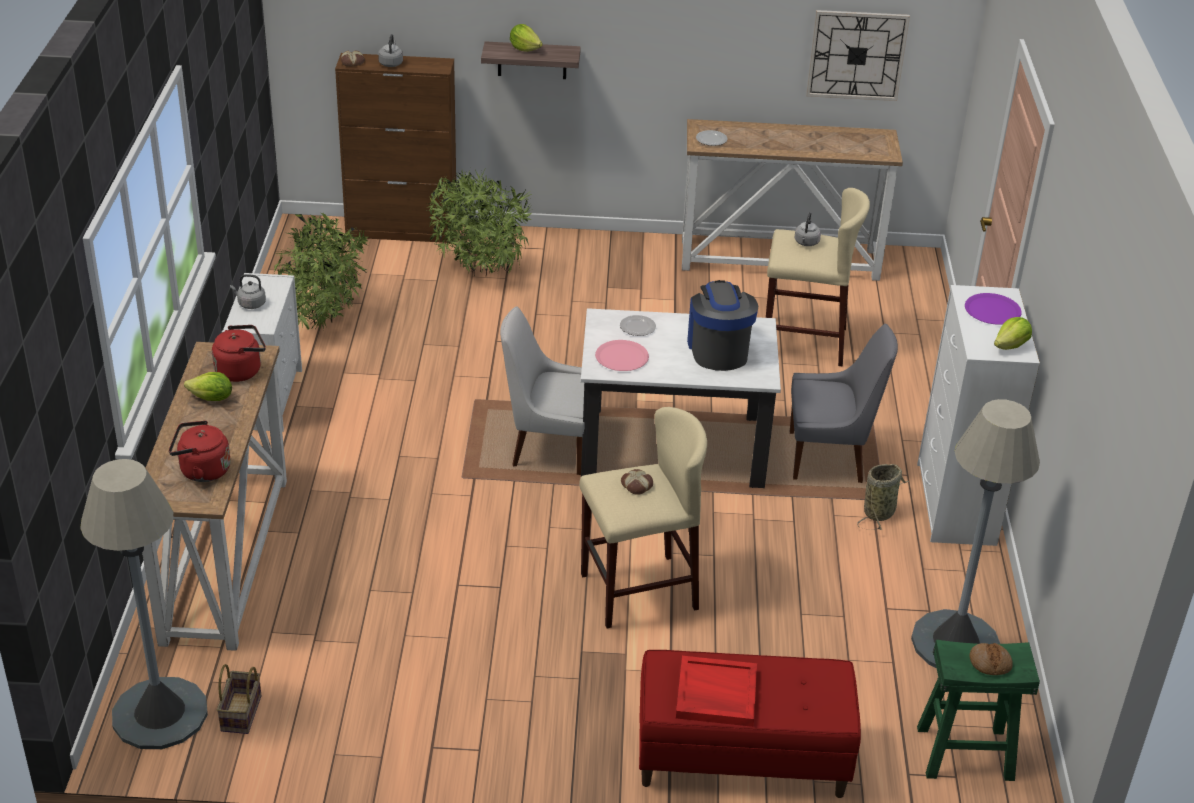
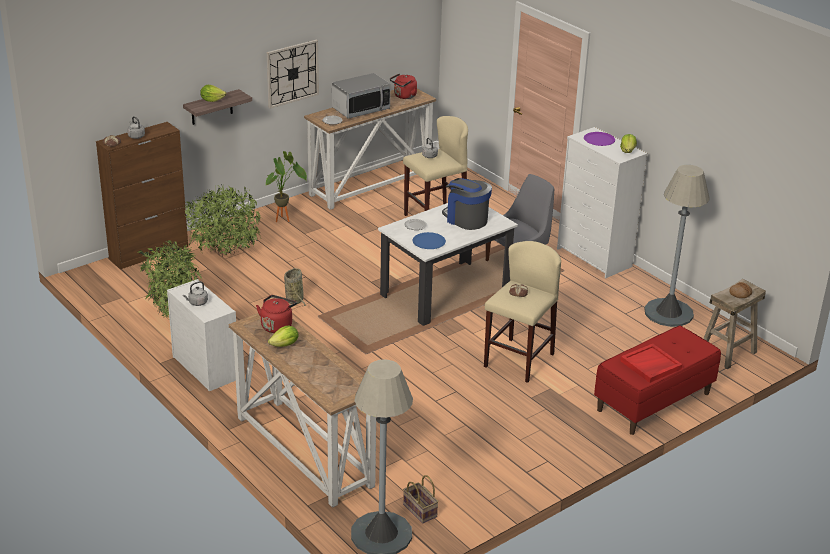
camera: 40 degrees left, 5 degrees down
red kettle [169,420,231,482] -> red kettle moved to [390,73,417,99]
white chair [500,306,585,475] -> none
pink plate [595,340,649,371] -> blue plate [413,232,446,249]
wall clock [806,10,910,101] -> wall clock moved to [267,39,319,109]
basket [857,464,909,530] -> basket moved to [284,268,306,310]
green stool [917,640,1040,781] -> beige stool [703,279,766,369]
none -> potted plant [265,151,307,222]
none -> microwave [332,73,390,119]

